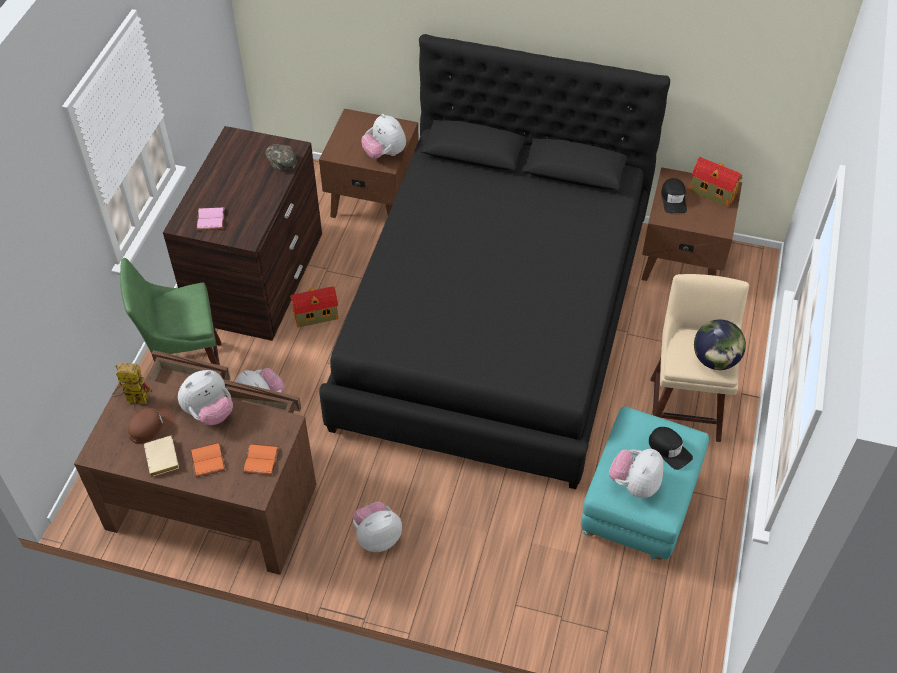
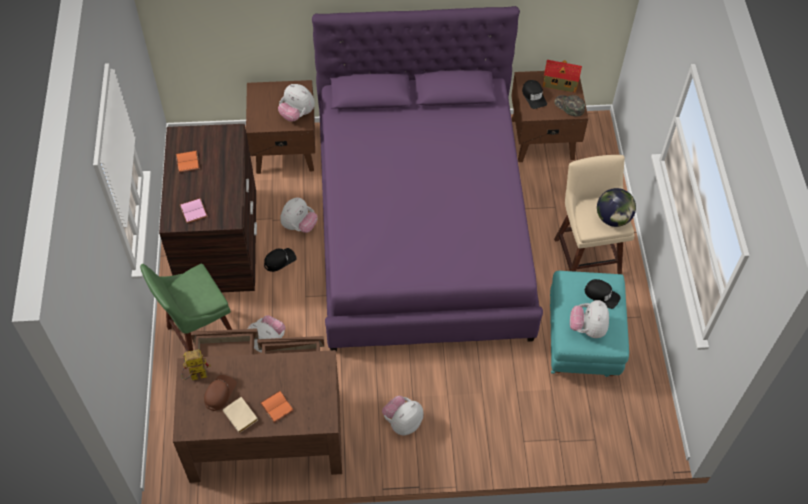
camera: 20 degrees left, 5 degrees up
plush toy [178,370,233,425] -> plush toy moved to [280,197,318,233]
orange book [243,444,279,475] -> orange book moved to [176,150,200,173]
green cap [265,144,297,172] -> green cap moved to [554,95,585,117]
toy house [290,286,338,328] -> black cap [264,248,297,272]
black bed [319,34,670,489] -> purple bed [312,6,543,351]

